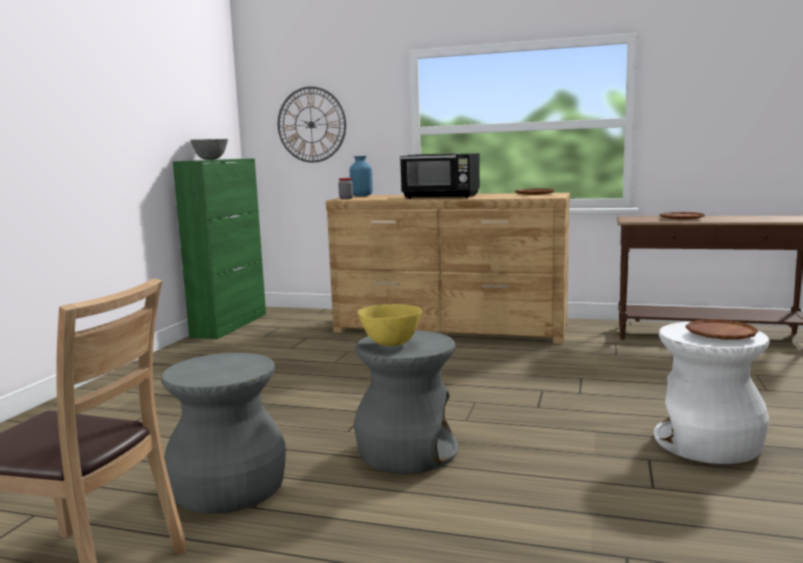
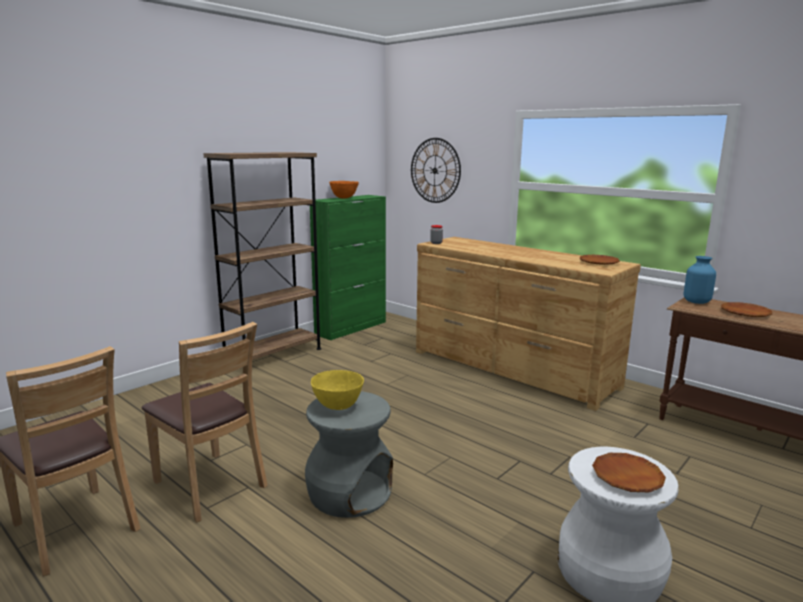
camera: 25 degrees right, 5 degrees up
grey stool [161,353,286,513] -> brown chair [142,322,268,523]
grey bowl [190,139,228,160] -> orange bowl [329,181,359,199]
blue vase [350,156,373,196] -> blue vase moved to [684,256,716,304]
black microwave [400,153,480,199] -> none
none -> brown bookcase [203,152,321,360]

